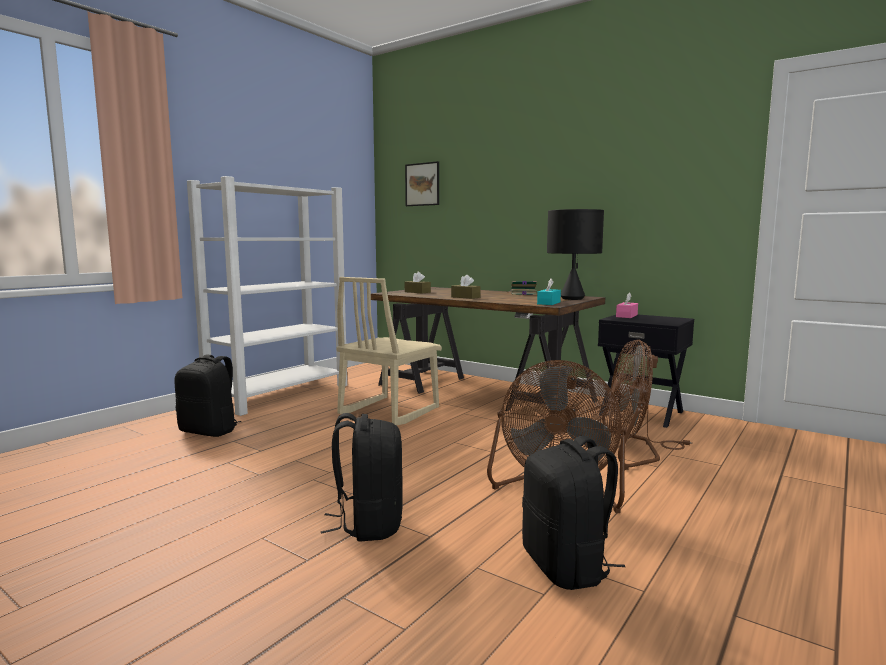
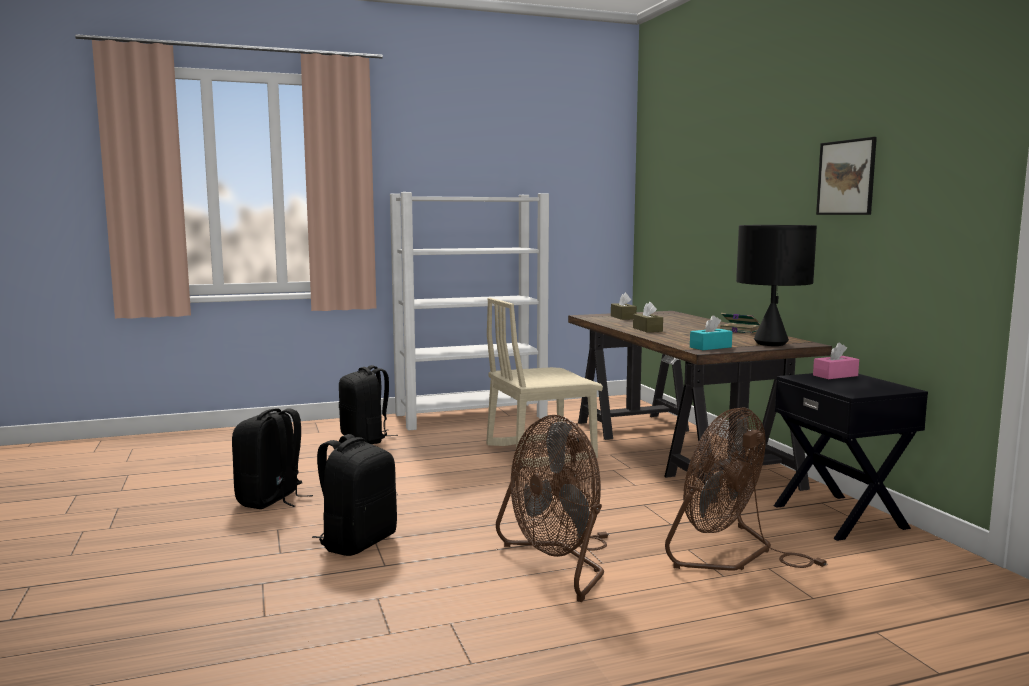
camera: 35 degrees right, 0 degrees up
picture [405,161,439,206] -> picture moved to [816,137,877,215]
black backpack [522,436,625,590] -> black backpack moved to [232,408,313,509]

